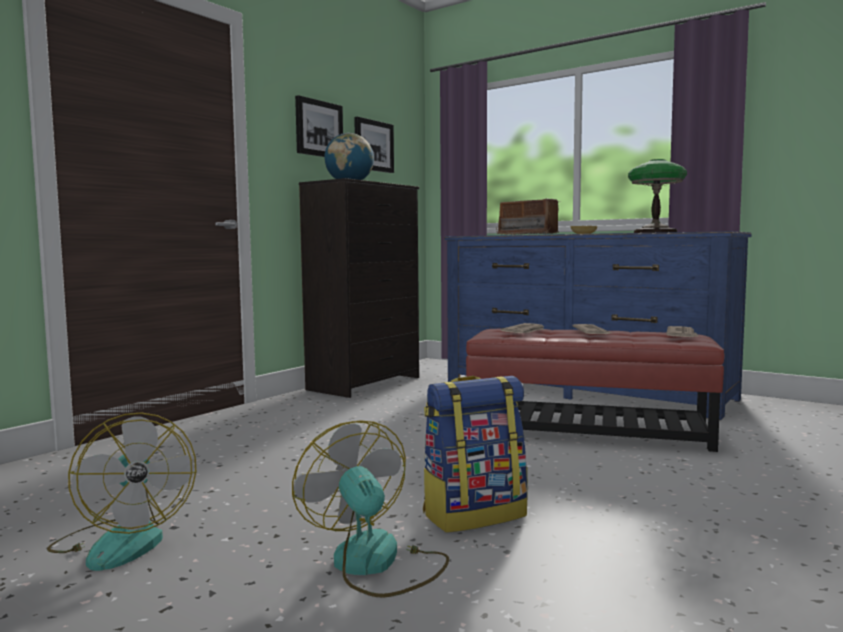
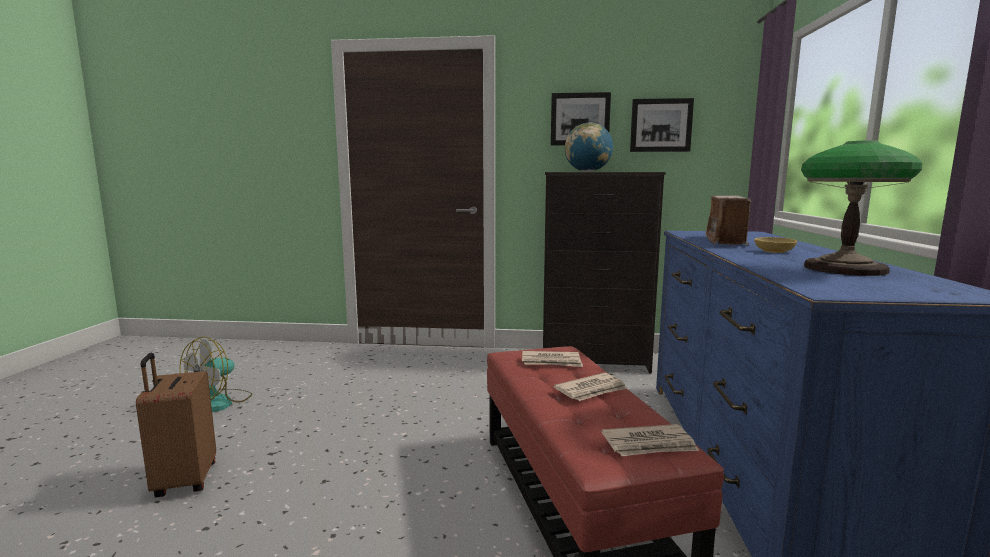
camera: 60 degrees right, 5 degrees up
fan [292,420,449,598] -> brown suitcase [136,353,216,497]
backpack [423,376,528,533] -> none

